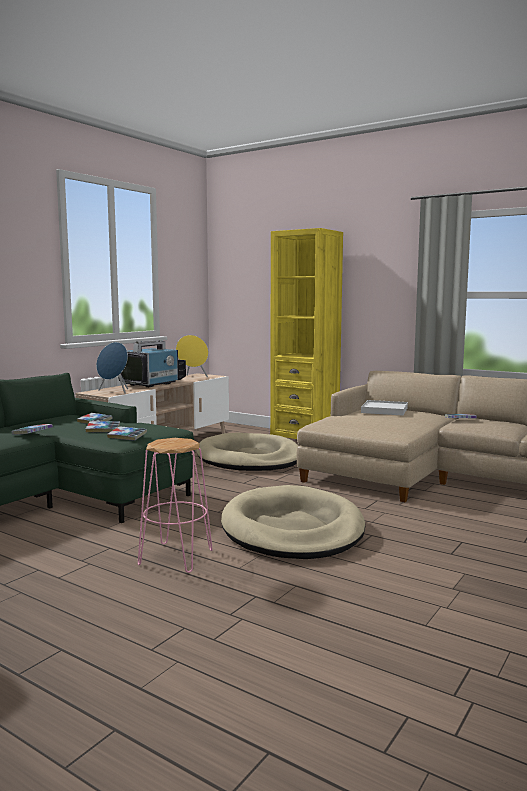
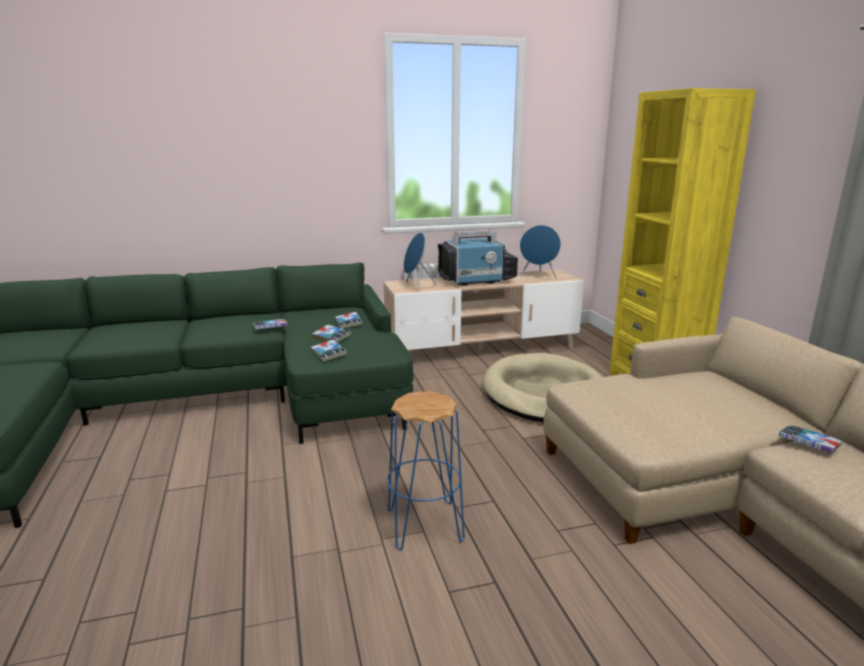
camera: 40 degrees right, 10 degrees up
pink stool [138,438,213,573] -> none
yellow speaker [176,335,208,377] -> blue speaker [520,225,561,278]
beige dog bed [221,485,365,559] -> blue stool [387,391,465,550]
white tray [361,400,408,416] -> none

